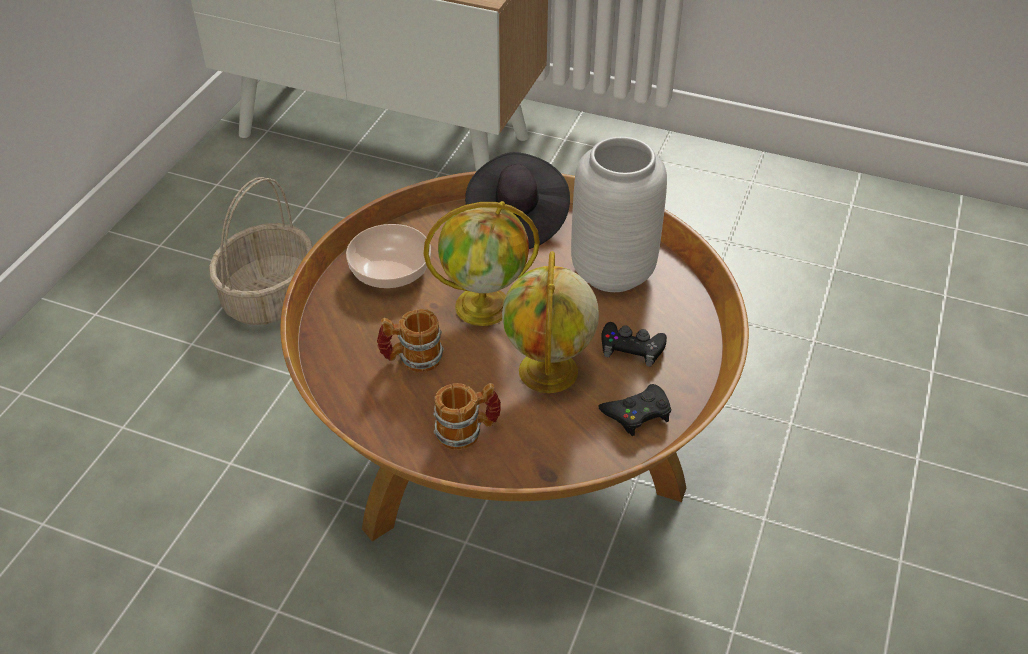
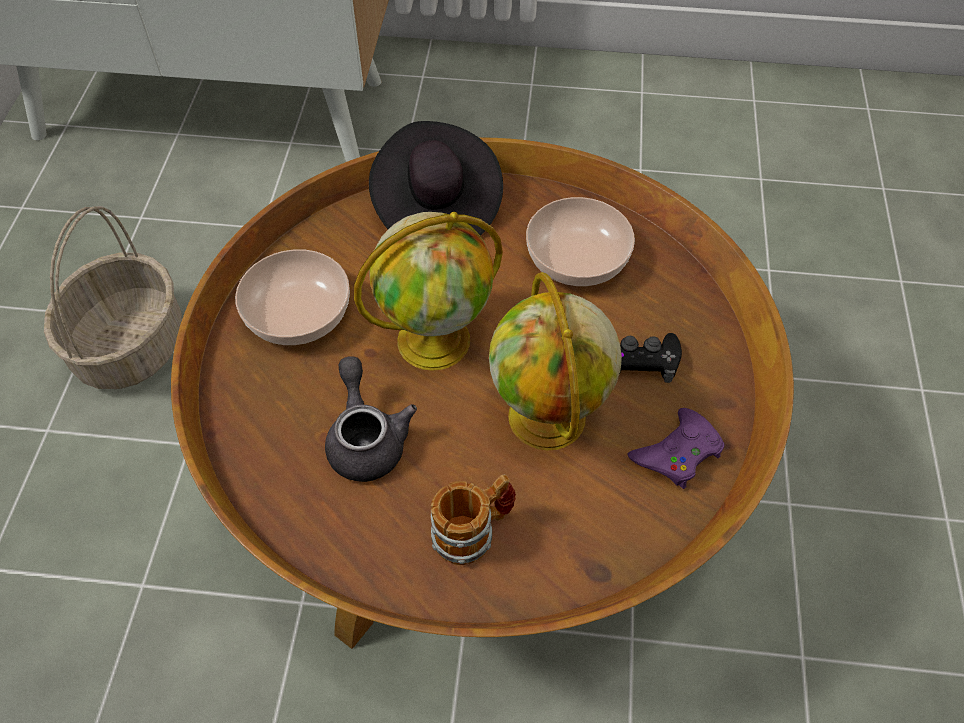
camera: 15 degrees left, 10 degrees up
mug [377,309,444,372] -> grey teapot [325,357,417,482]
grey vase [571,137,667,292] -> bowl [526,197,635,286]
black game controller [598,384,671,436] -> purple game controller [628,408,725,489]

